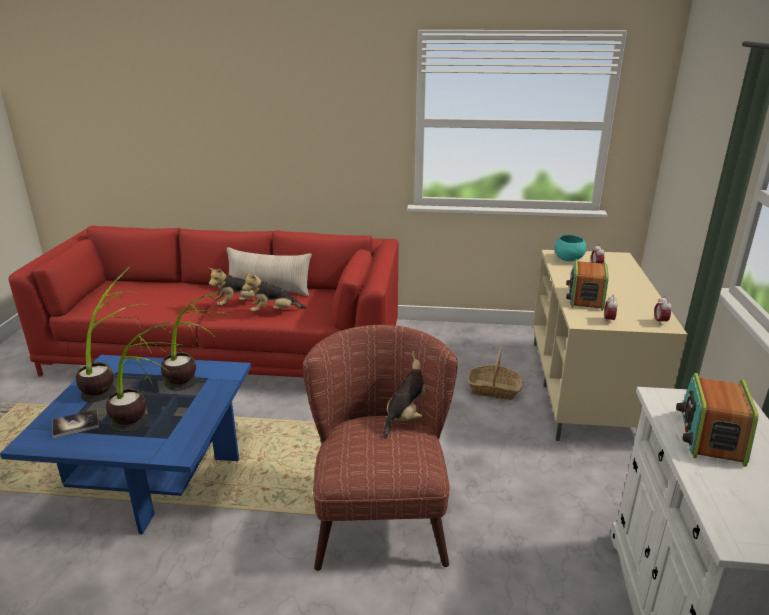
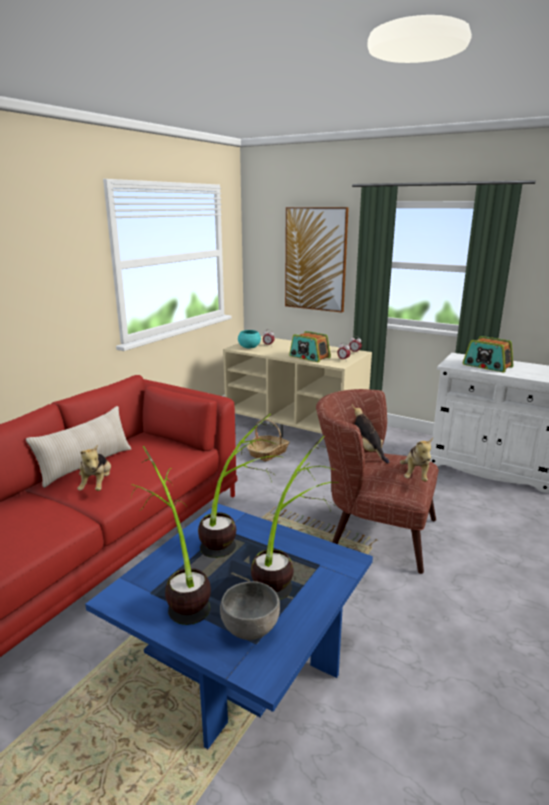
camera: 65 degrees left, 5 degrees down
book [52,409,99,439] -> grey bowl [220,581,280,640]
plush toy [242,272,306,312] -> plush toy moved to [400,438,433,482]
none -> picture [285,207,349,313]

